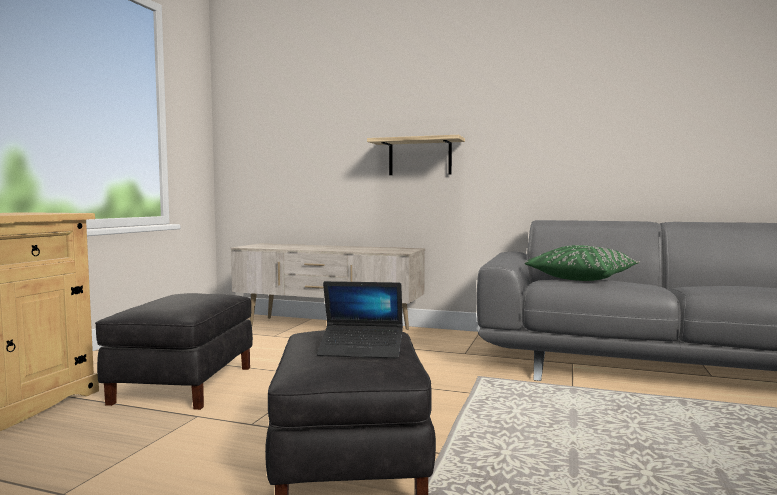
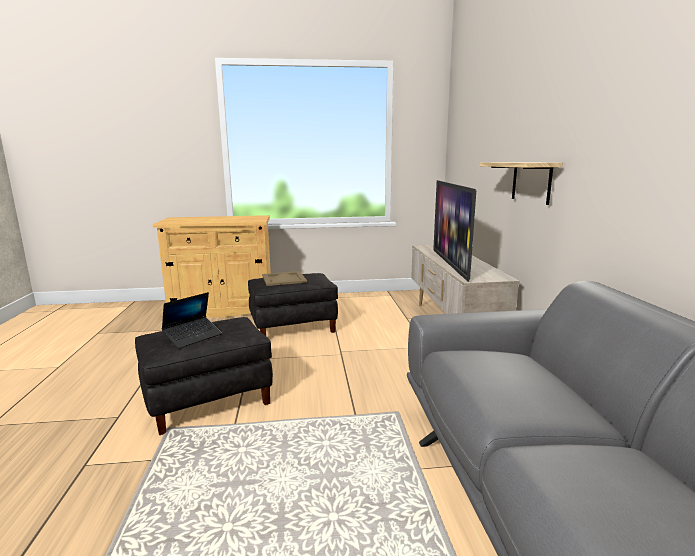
camera: 65 degrees right, 10 degrees up
laptop [317,281,403,359] -> laptop turned 120 degrees counterclockwise [162,292,222,349]
green pillow [525,245,640,281] -> none
none -> beige tray [262,271,307,286]
none -> television [433,180,476,282]

